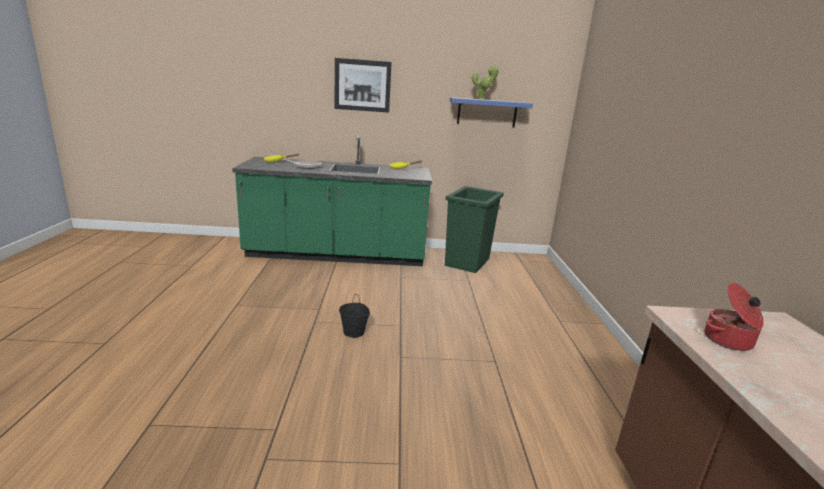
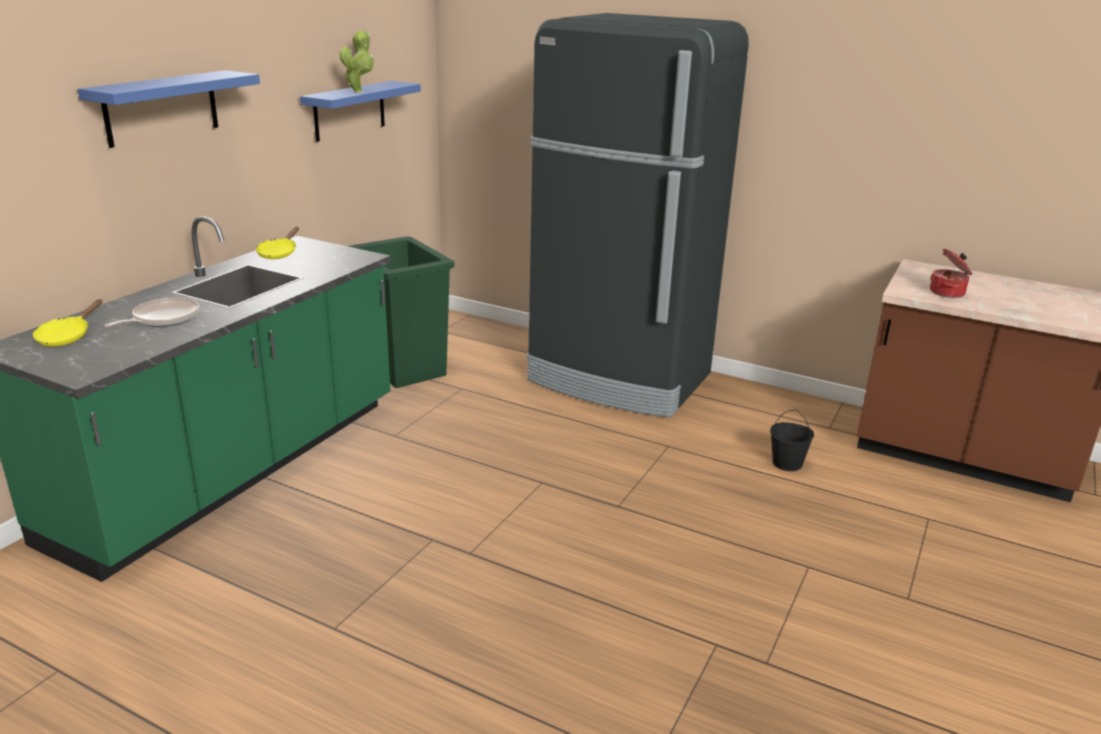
camera: 60 degrees left, 5 degrees up
picture [334,58,392,113] -> blue shelf [78,70,260,148]
black bucket [339,294,370,338] -> black bucket moved to [770,409,814,471]
none -> black fridge [527,13,749,418]

